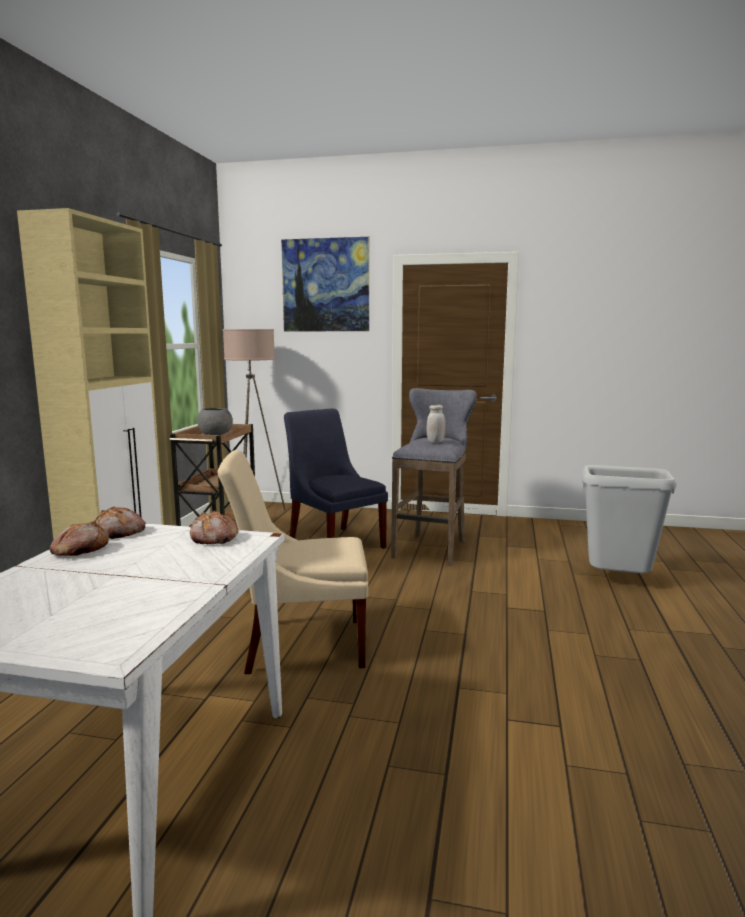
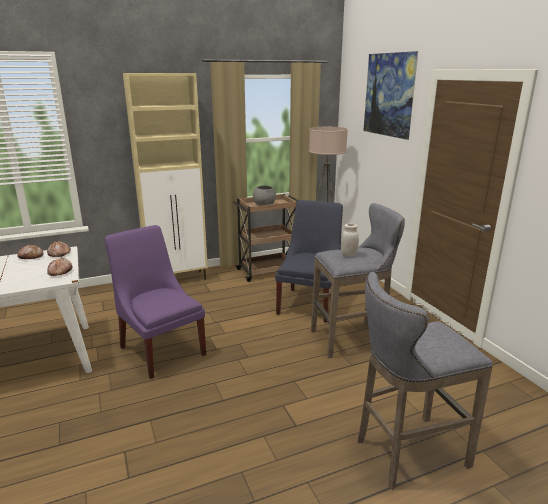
camera: 55 degrees right, 10 degrees up
beige chair [218,450,368,674] -> purple chair [105,225,206,379]
grey trash can [582,465,677,573] -> grey stool [358,272,493,490]

